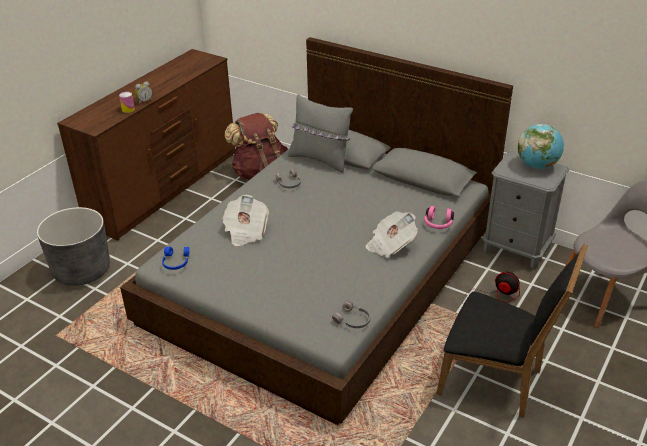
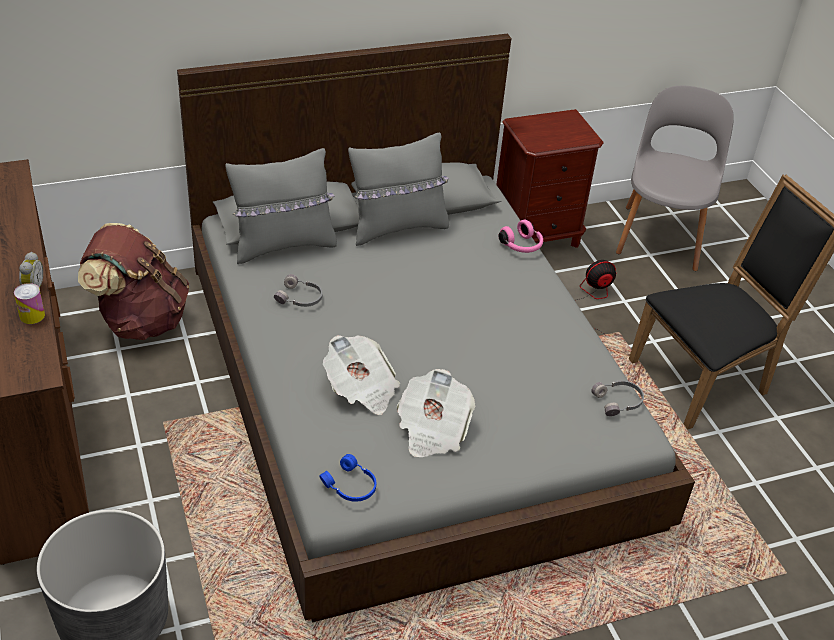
camera: 55 degrees left, 5 degrees up
newspaper [365,211,418,258] -> newspaper moved to [397,369,475,457]
grey nightstand [482,151,569,269] -> brown nightstand [496,109,604,248]
globe [518,124,564,169] -> none
none -> grey pillow [348,133,449,246]

